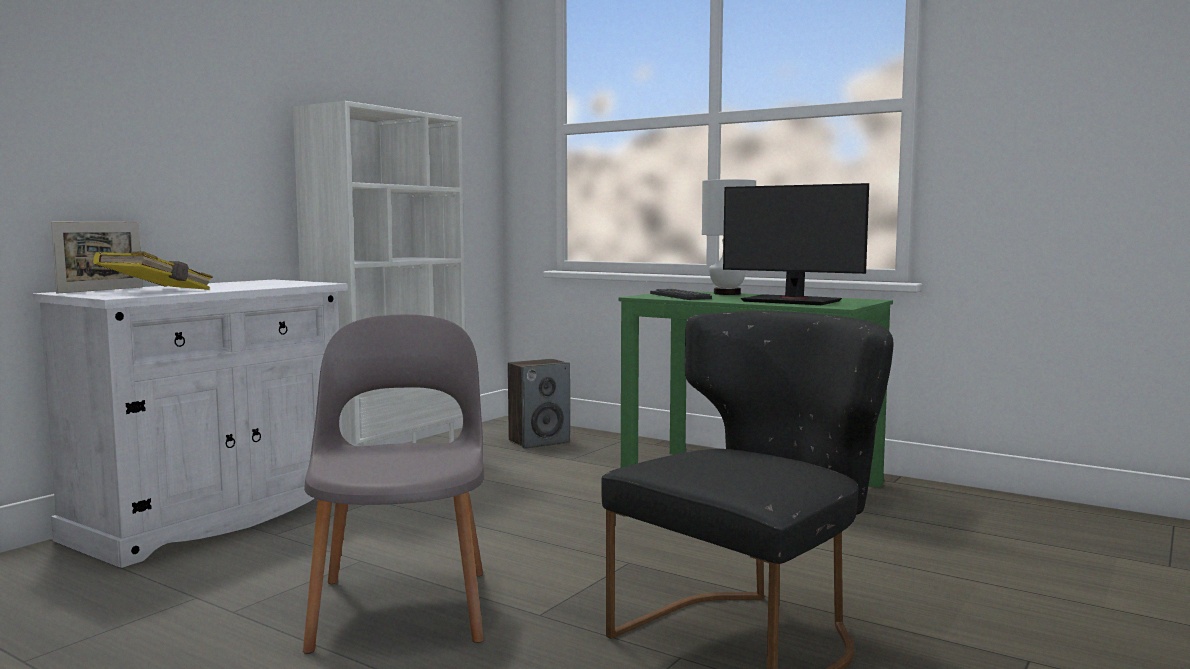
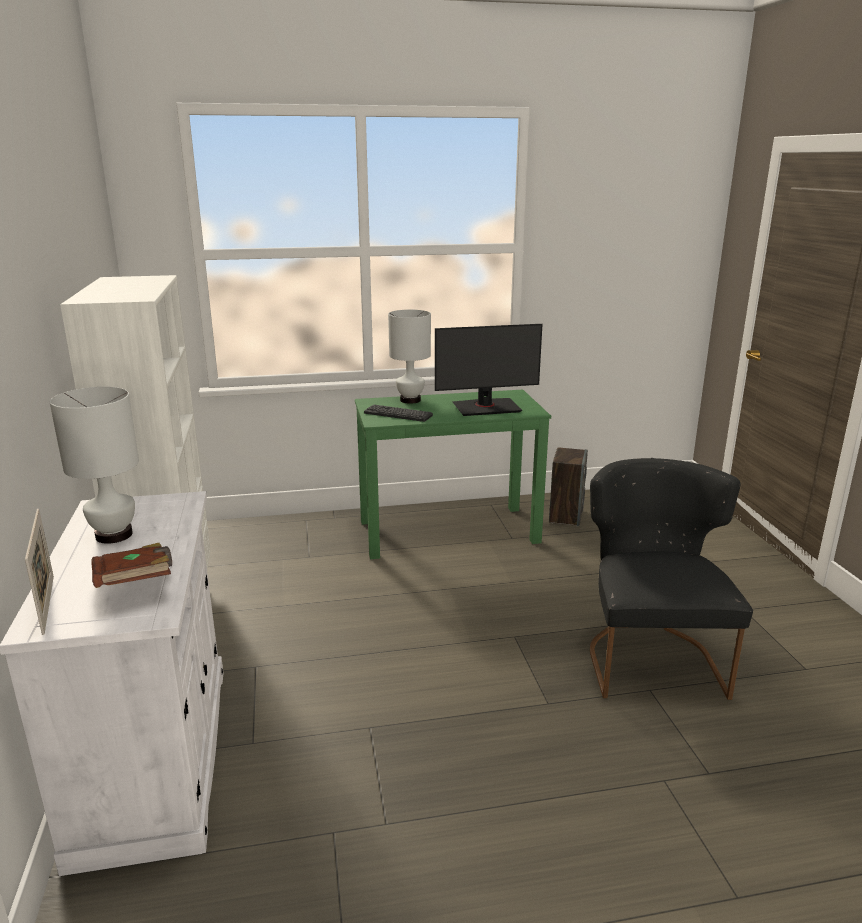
camera: 45 degrees left, 15 degrees up
yellow book [93,251,213,290] -> brown book [91,543,172,588]
grey chair [303,314,484,654] -> none
speaker [508,359,570,449] -> speaker moved to [549,447,588,527]
none -> white table lamp [50,387,139,544]

